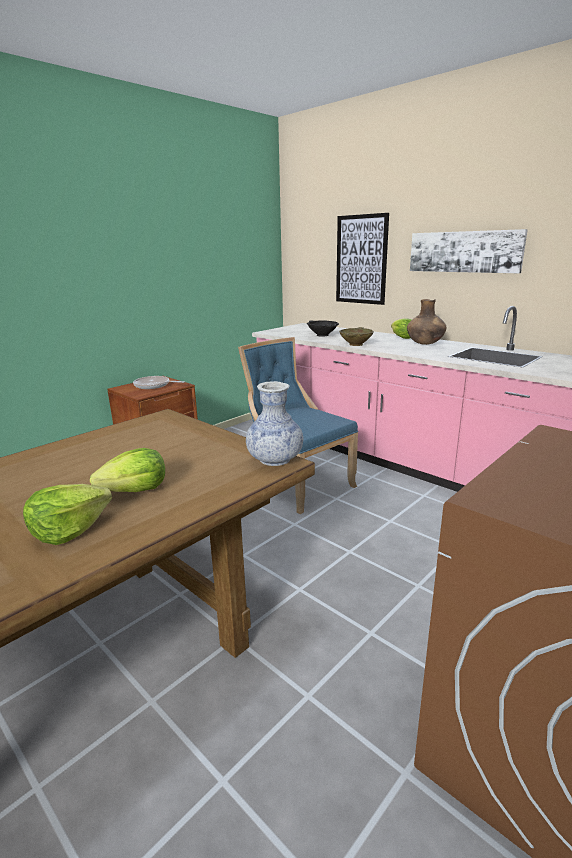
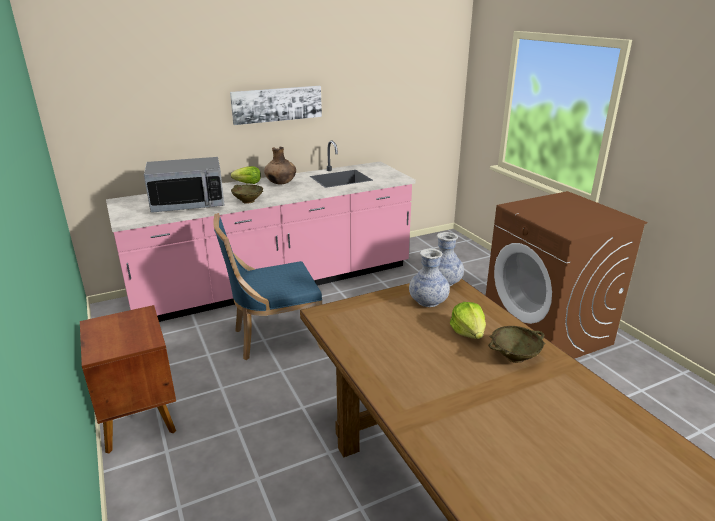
camera: 70 degrees left, 5 degrees up
lettuce [23,484,112,545] -> beige bowl [488,326,546,363]
frying pan [133,376,185,389] -> none
black bowl [307,320,339,336] -> microwave [144,157,224,213]
picture [336,213,389,305] -> none
none -> vase [409,249,450,307]

